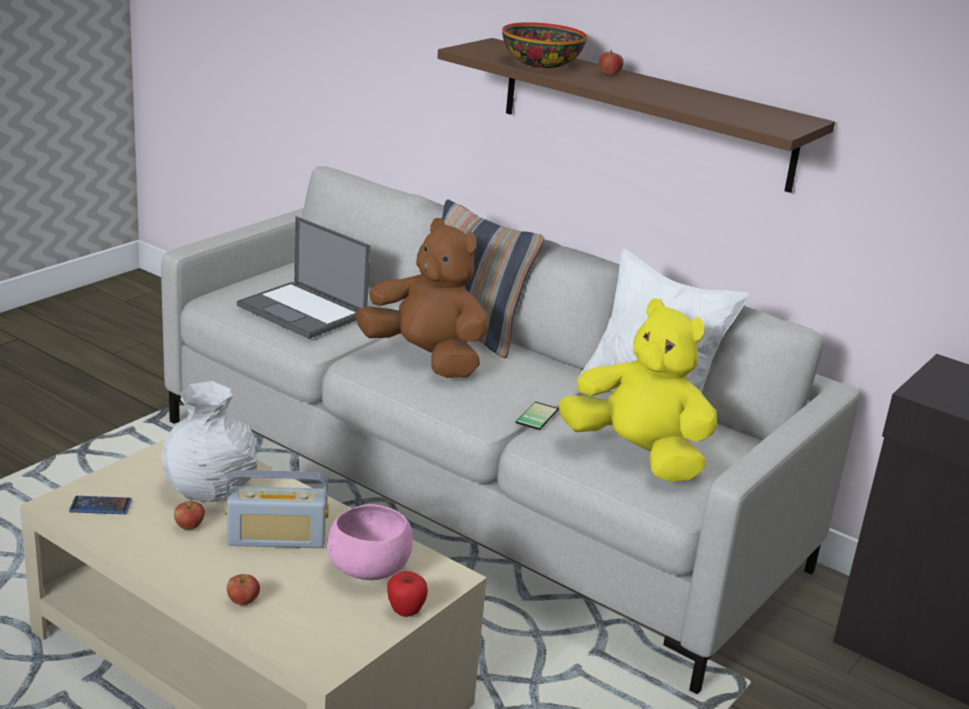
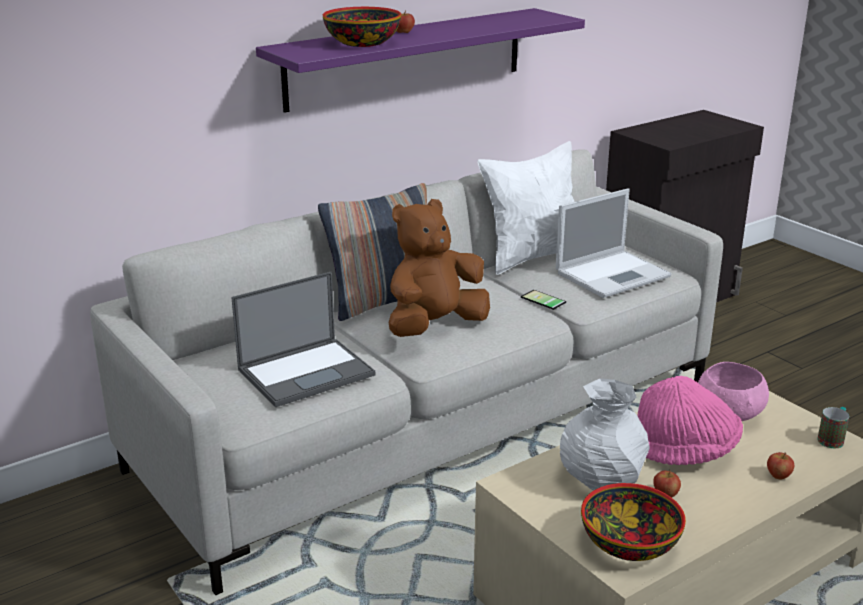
camera: 70 degrees left, 0 degrees up
phone [69,496,132,514] -> bowl [581,483,686,561]
radio [225,470,329,548] -> pink hat [637,376,743,465]
apple [387,571,428,617] -> none
brown shelf [437,38,835,193] -> purple shelf [256,8,585,113]
yellow plush toy [559,298,717,482] -> laptop [556,188,672,298]
none -> mug [817,407,849,448]

